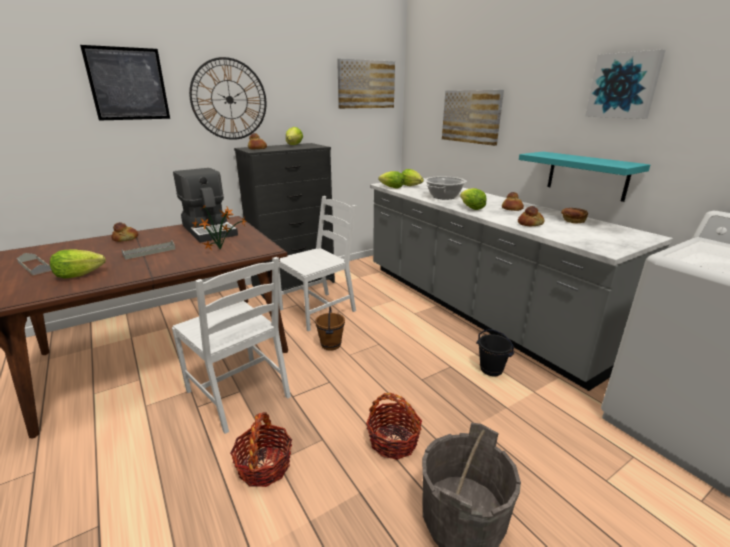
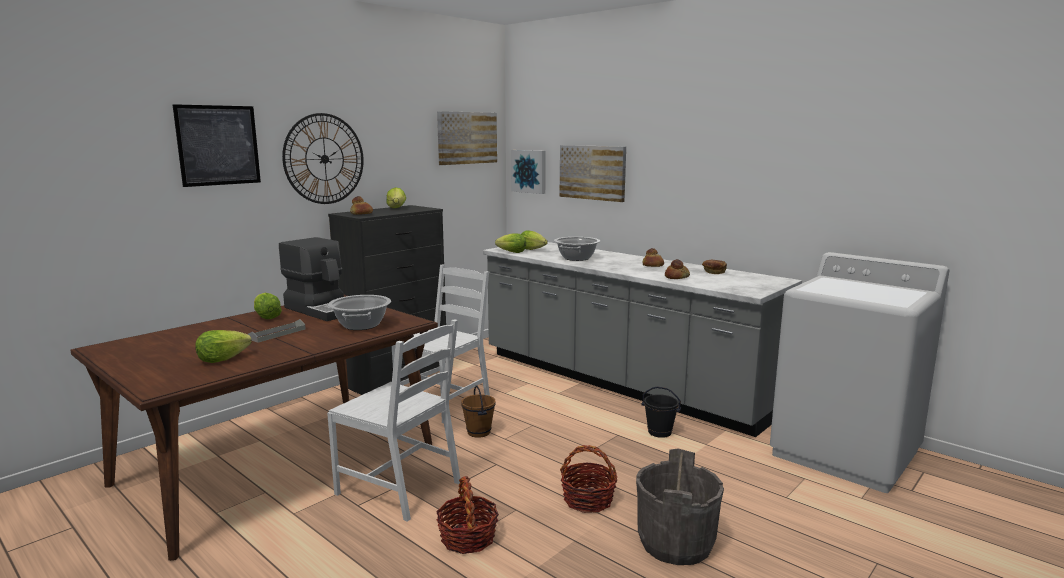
camera: 15 degrees left, 10 degrees down
grey tray [17,253,52,275] -> none
bread [111,222,138,242] -> none
potted plant [192,203,247,250] -> cooking pot [328,295,391,330]
lettuce [460,188,487,210] -> lettuce moved to [254,293,282,319]
turquoise shelf [519,152,650,202] -> none
picture [585,49,666,119] -> picture moved to [511,150,546,194]

